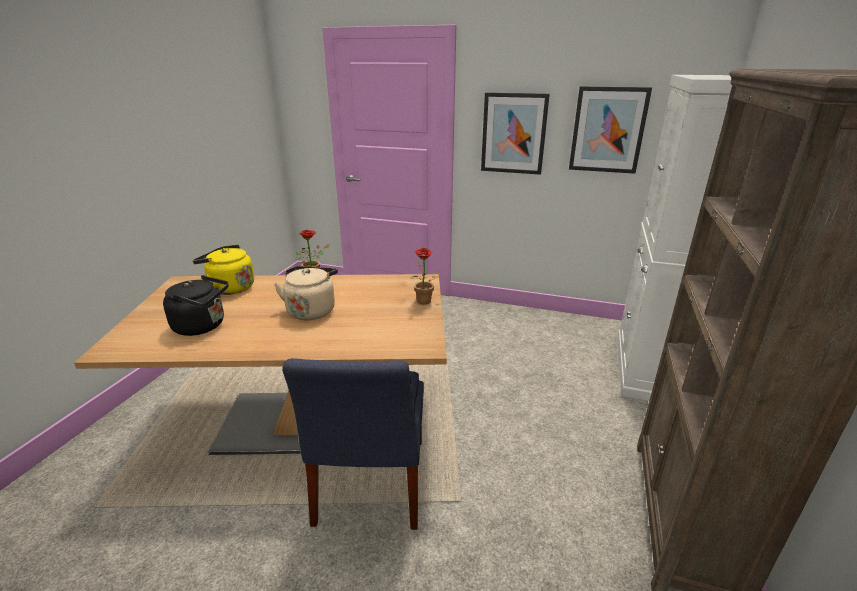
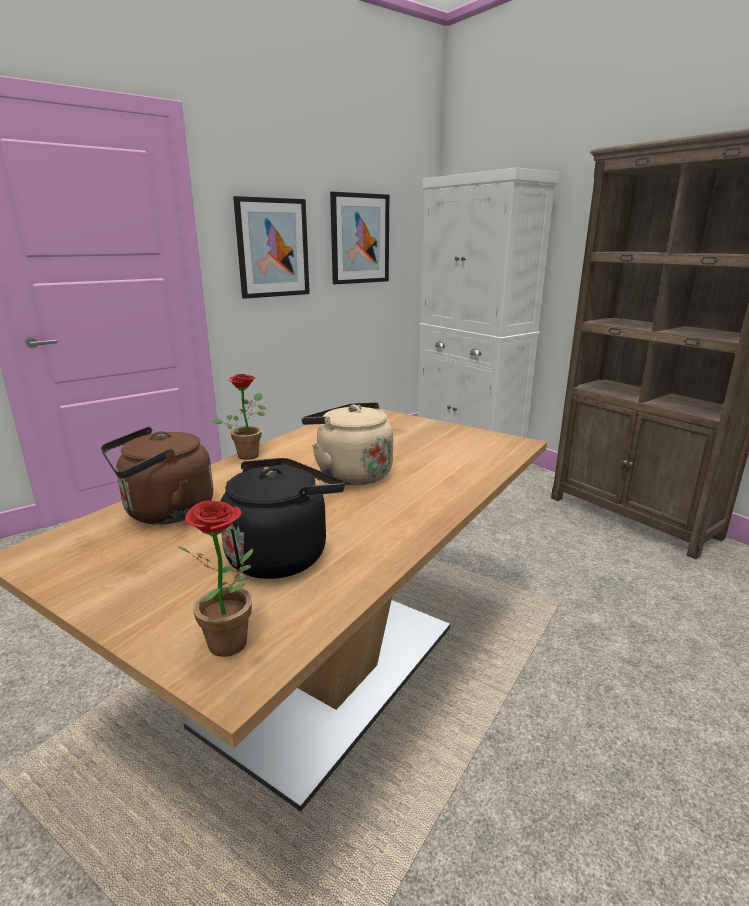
camera: 55 degrees left, 5 degrees down
yellow kettle [193,244,254,295] -> brown kettle [101,427,213,525]
blue chair [282,358,424,530] -> none
potted plant [410,248,443,305] -> potted plant moved to [178,501,253,657]

